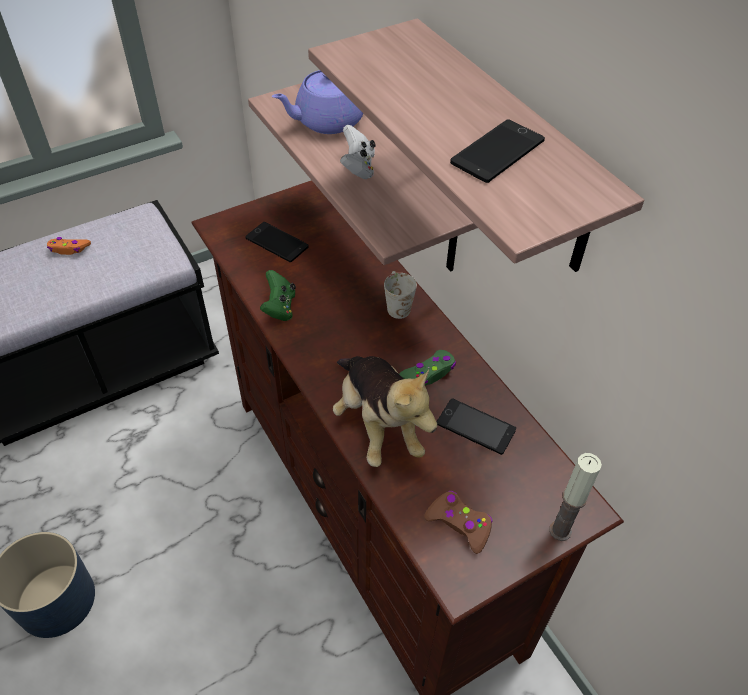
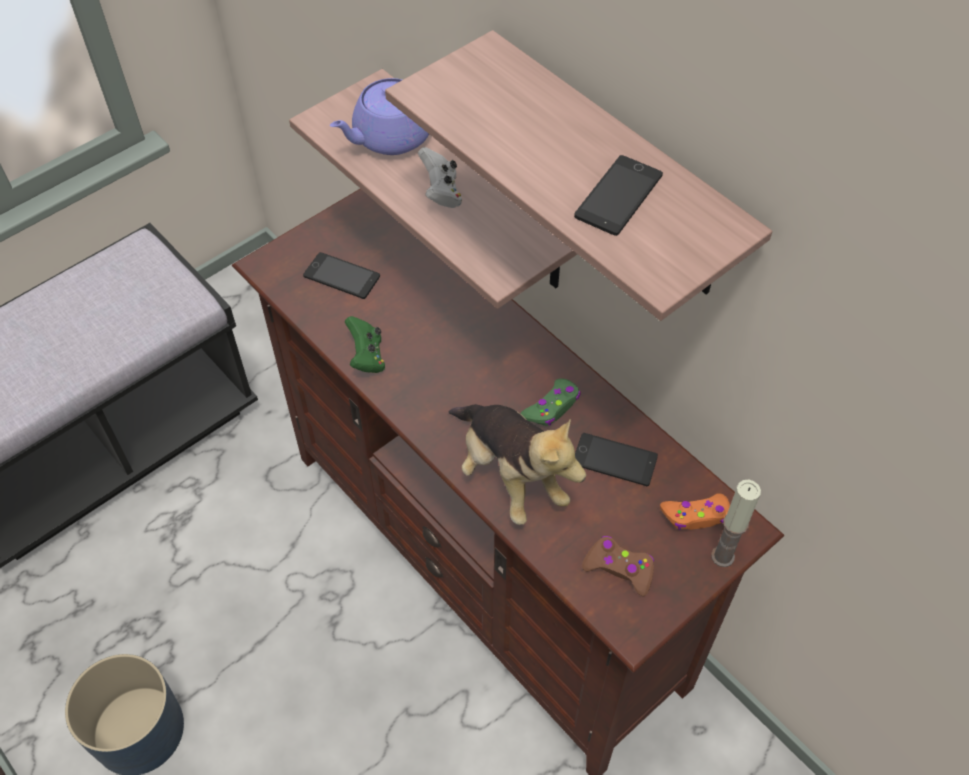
camera: 10 degrees left, 5 degrees up
orange game controller [47,237,91,255] -> orange game controller moved to [660,493,730,530]
white mug [384,271,417,319] -> none

